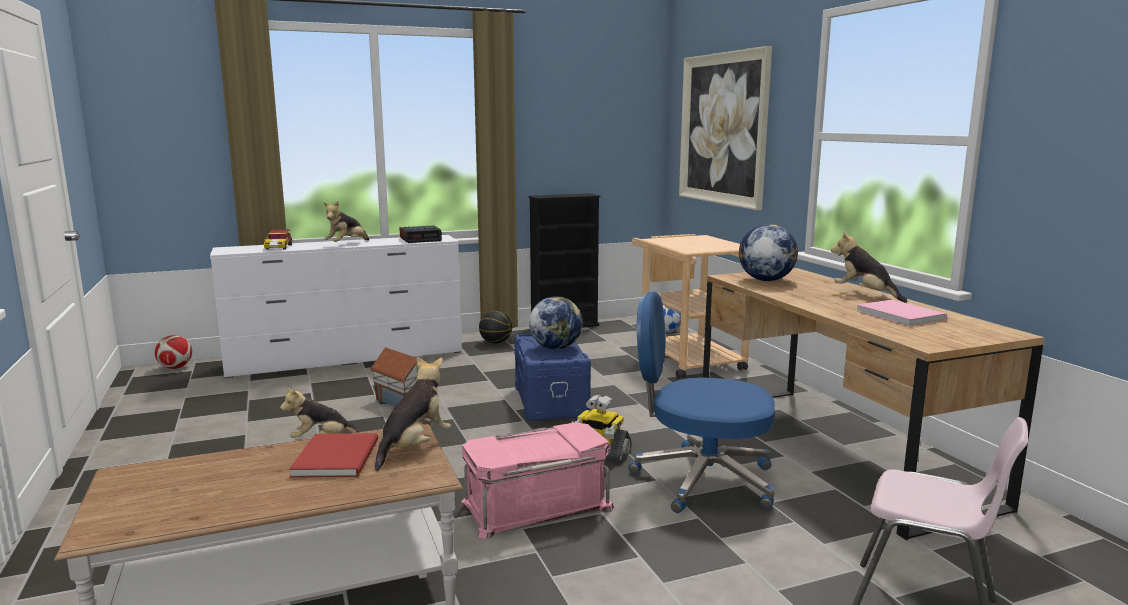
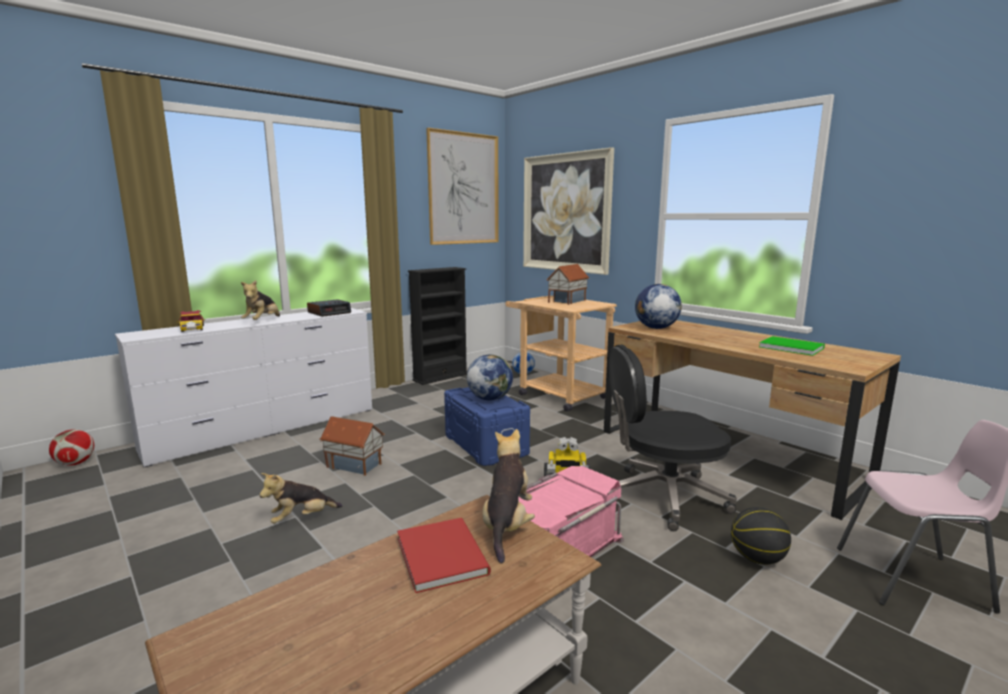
camera: 20 degrees left, 0 degrees up
basketball [479,311,512,344] -> basketball moved to [731,507,791,565]
blue office chair [628,292,775,513] -> black office chair [608,344,737,531]
plush toy [831,231,908,303] -> none
pink book [856,300,947,326] -> green book [759,336,825,356]
none -> picture [426,128,499,245]
none -> toy house [547,264,589,305]

